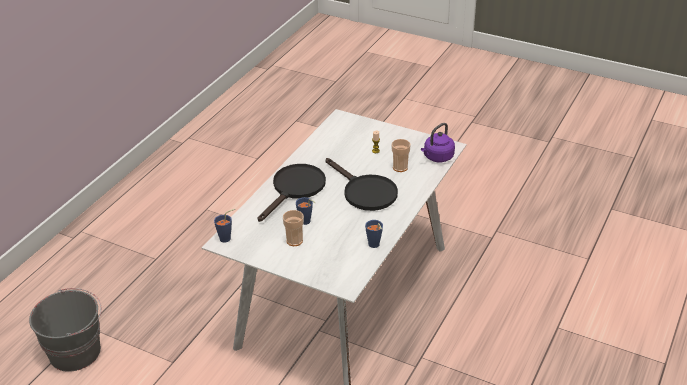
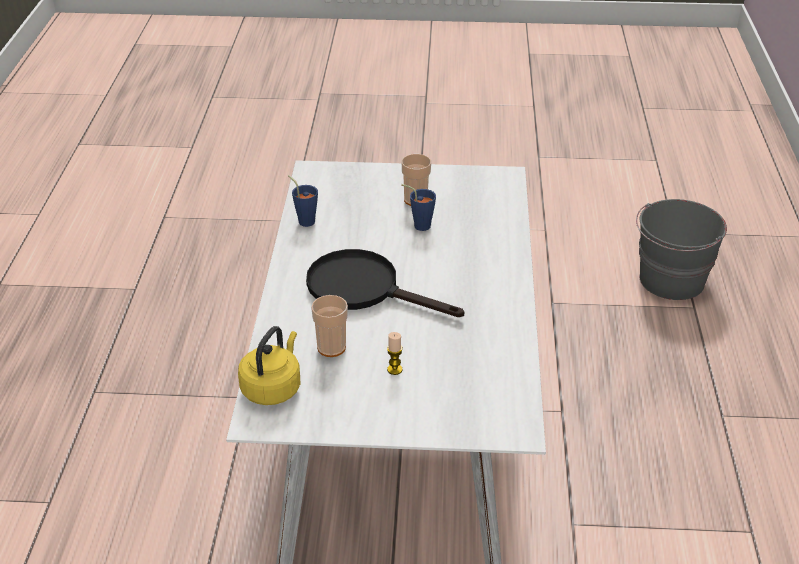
camera: 155 degrees right, 0 degrees up
blue cup [214,209,235,243] -> none
black frying pan [257,164,326,222] -> none
purple kettle [421,123,455,162] -> yellow kettle [238,326,300,405]

